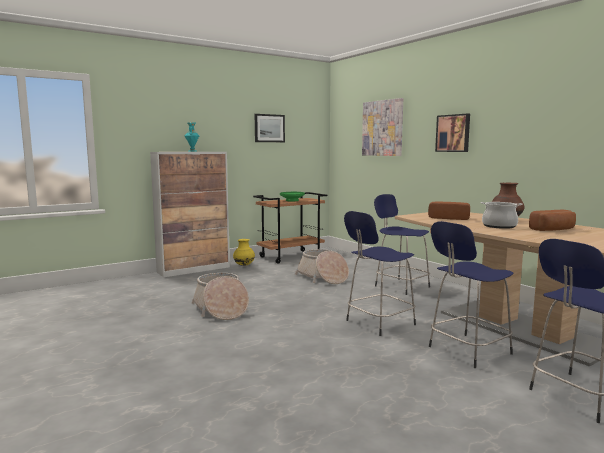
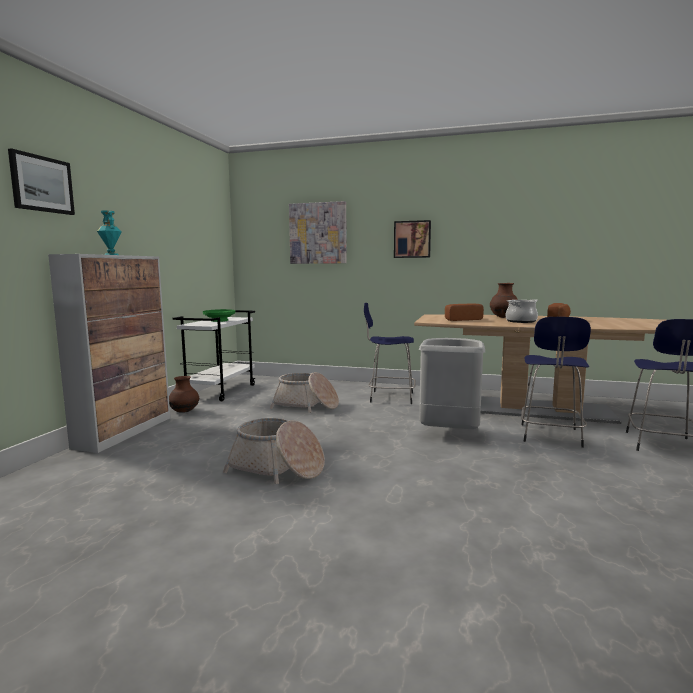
camera: 40 degrees left, 0 degrees up
yellow vase [233,239,255,266] -> brown vase [169,376,199,413]
brown cart [253,192,327,264] -> white cart [173,310,255,401]
picture [255,114,285,142] -> picture moved to [8,148,75,215]
blue stool [344,211,416,336] -> grey trash can [419,338,485,429]

